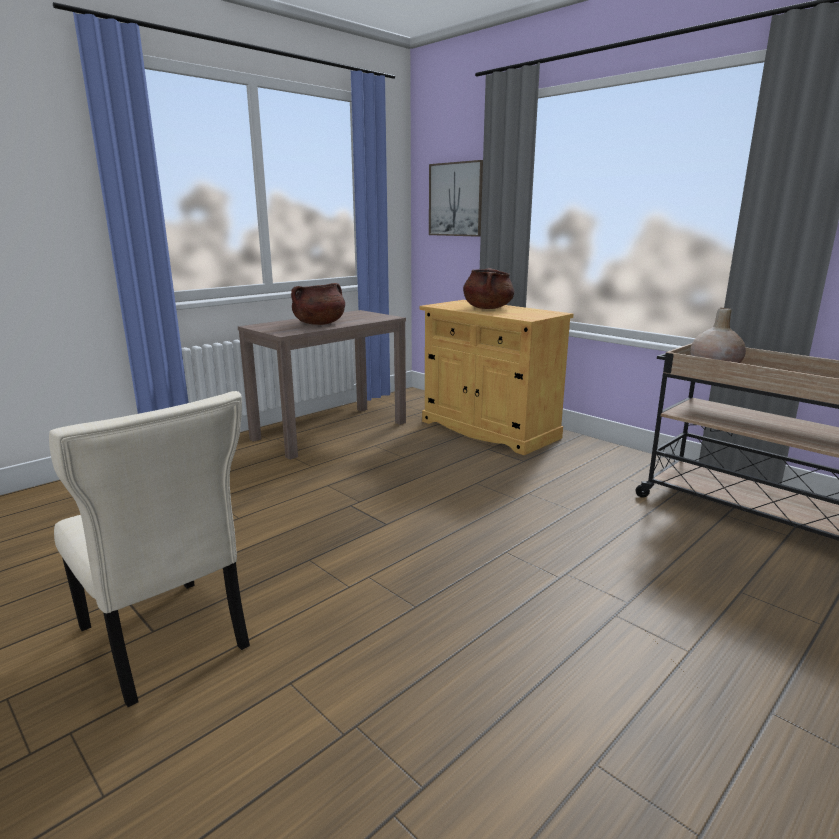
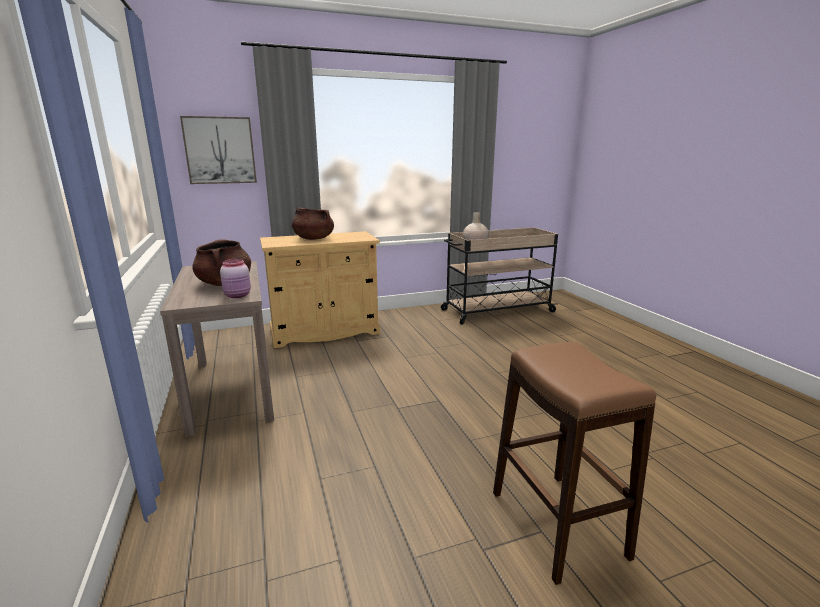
camera: 65 degrees left, 0 degrees up
beige chair [49,391,250,707] -> brown stool [493,342,656,585]
none -> pink jar [220,259,251,298]

